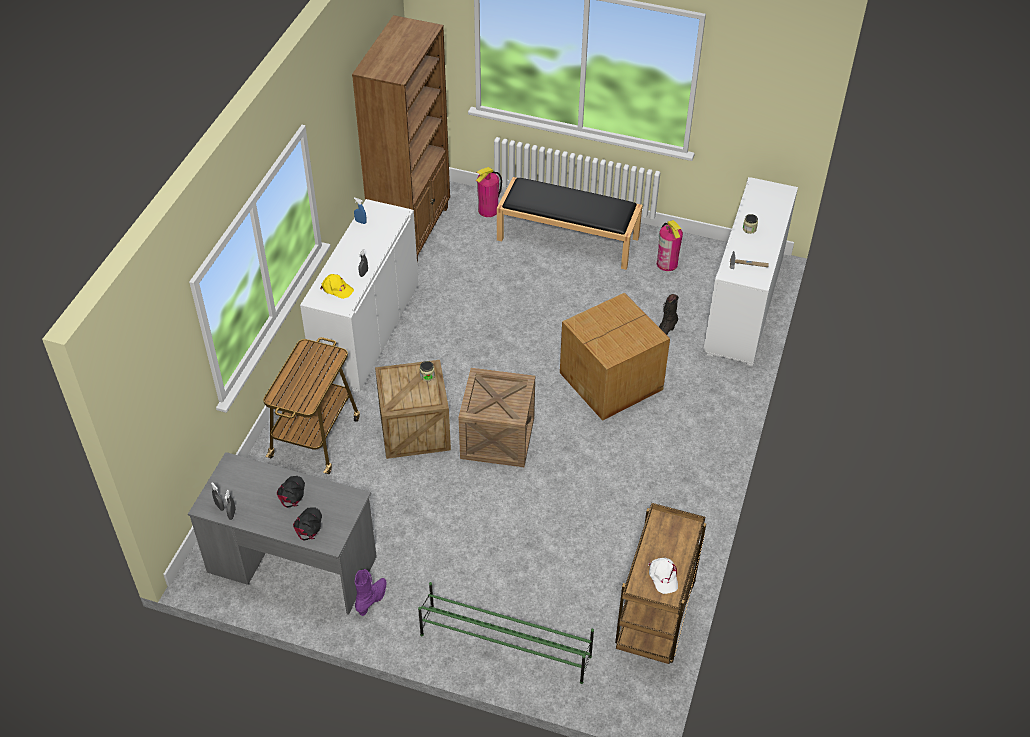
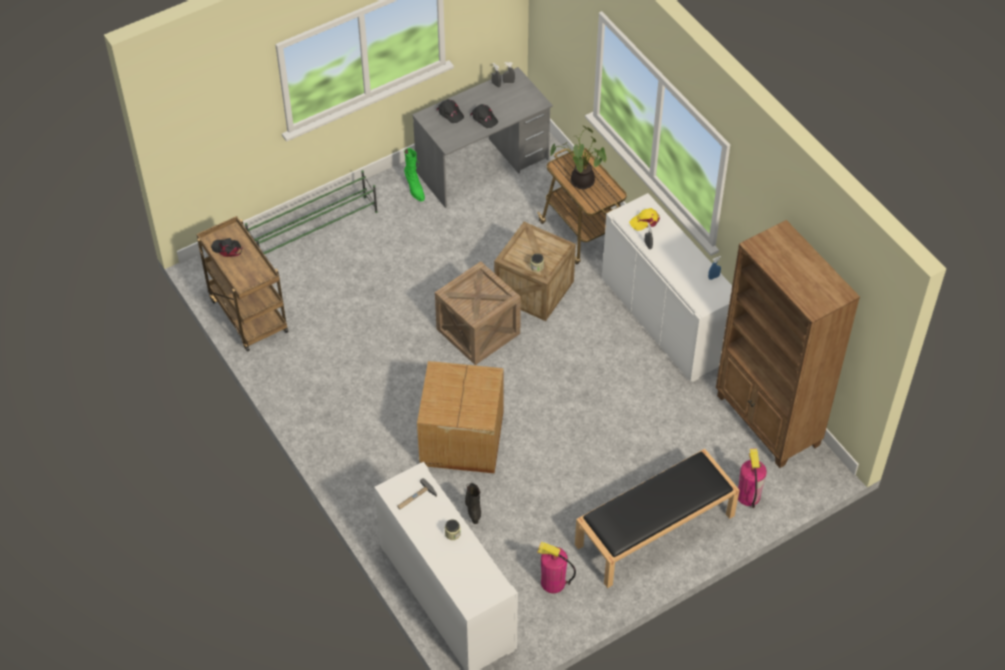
camera: 130 degrees right, 5 degrees up
purple boot [355,569,386,616] -> green boot [404,148,425,202]
white cap [648,558,678,594] -> black cap [211,238,243,257]
none -> potted plant [550,126,607,189]

